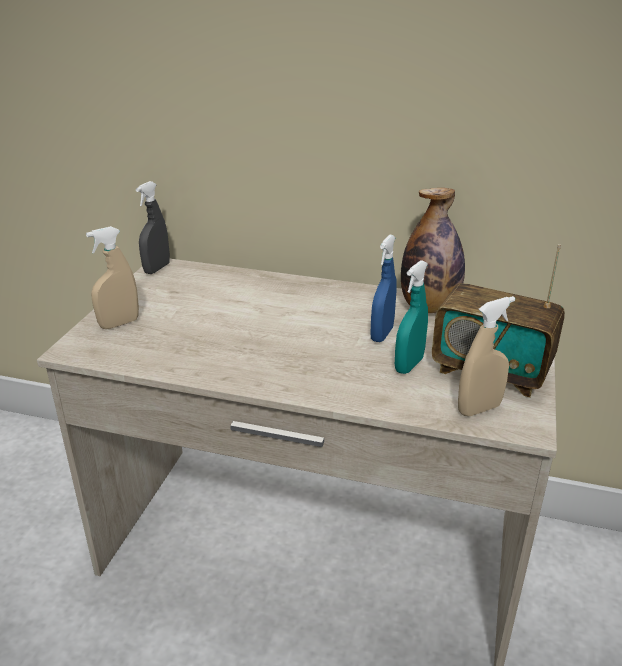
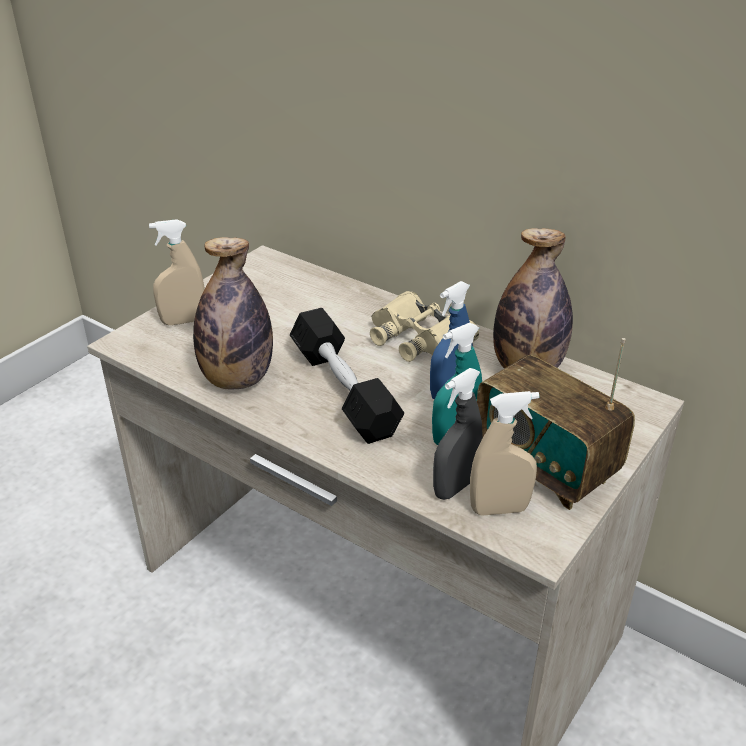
camera: 20 degrees right, 5 degrees up
grey spray bottle [136,181,170,274] -> grey spray bottle moved to [433,368,483,500]
none -> bottle [193,237,273,390]
none -> black dumbbell [290,308,404,444]
none -> beige binoculars [370,291,479,362]

